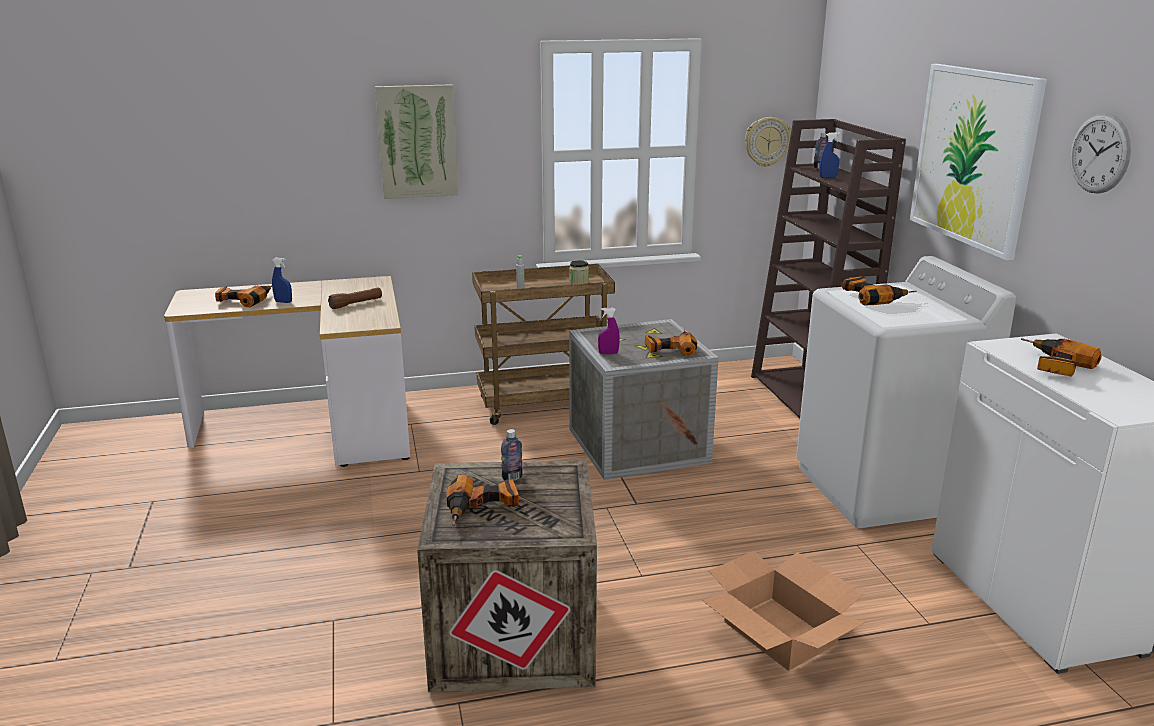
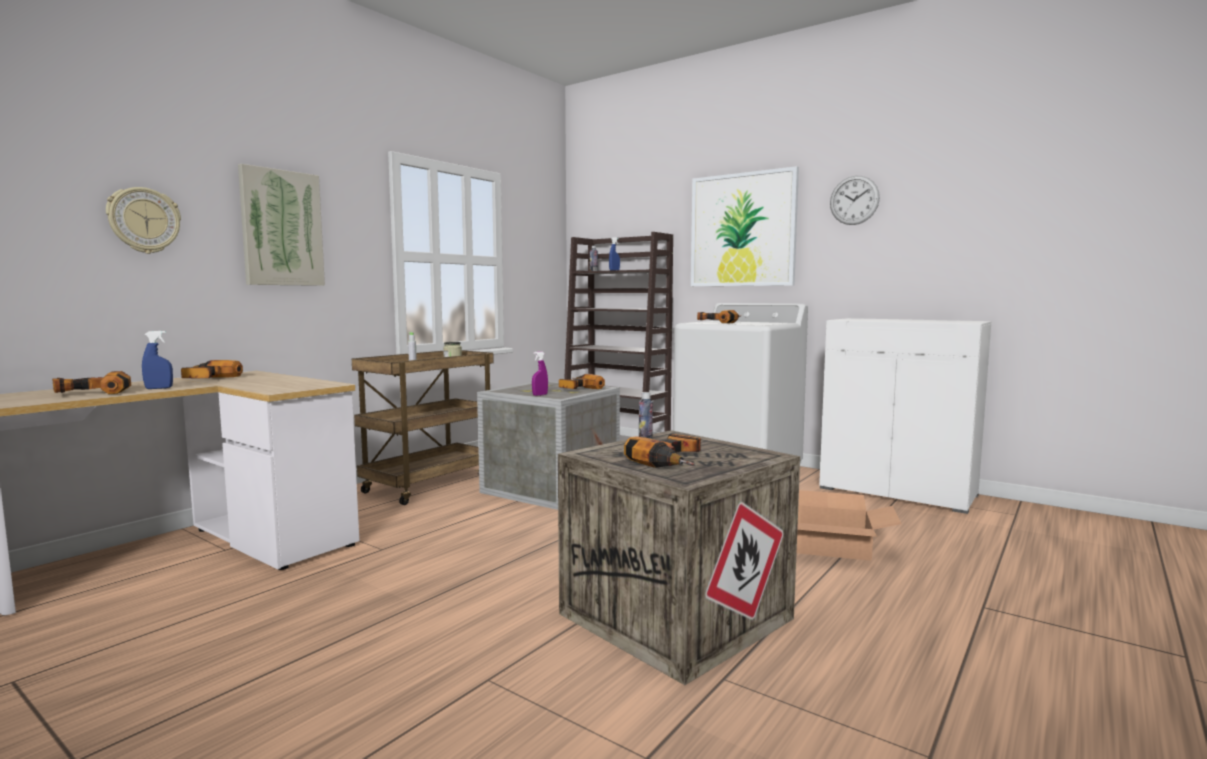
camera: 40 degrees left, 15 degrees down
brown flashlight [328,288,382,309] -> none
wall clock [745,117,791,167] -> wall clock moved to [106,187,181,254]
power drill [1021,338,1102,377] -> power drill moved to [181,360,243,378]

